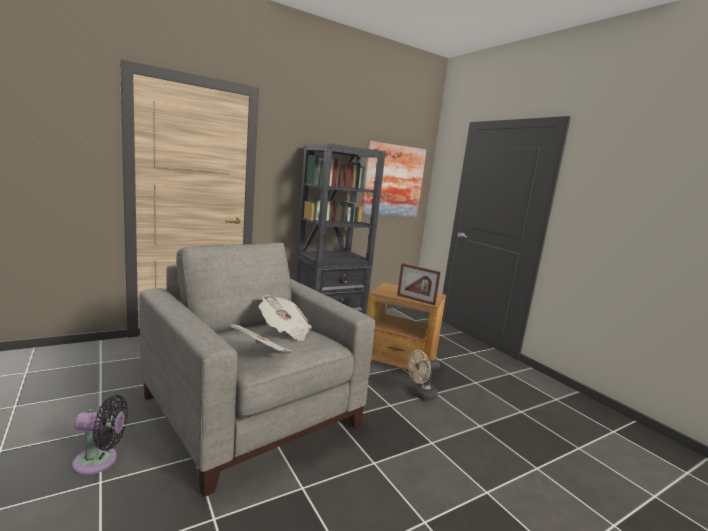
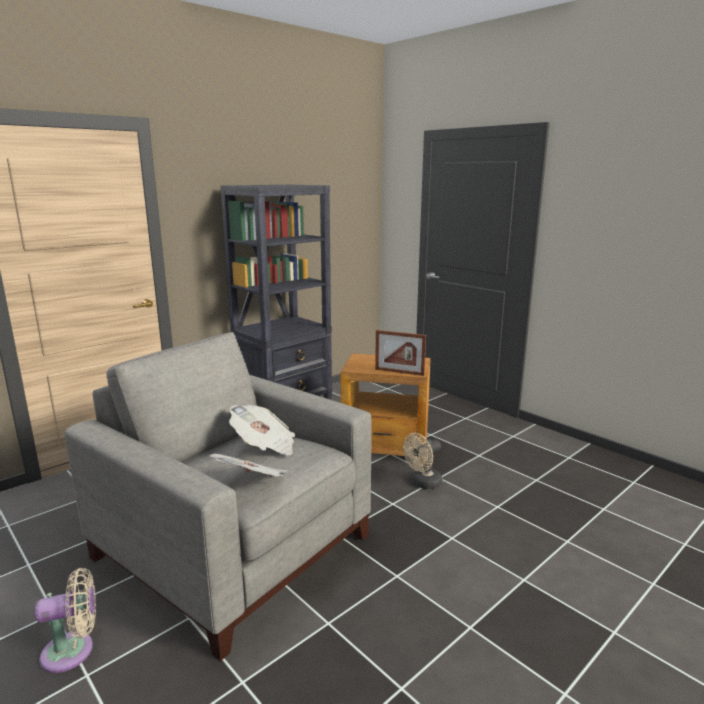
camera: 10 degrees left, 5 degrees up
black fan [72,395,128,475] -> beige fan [35,568,96,673]
picture [361,141,426,217] -> none

